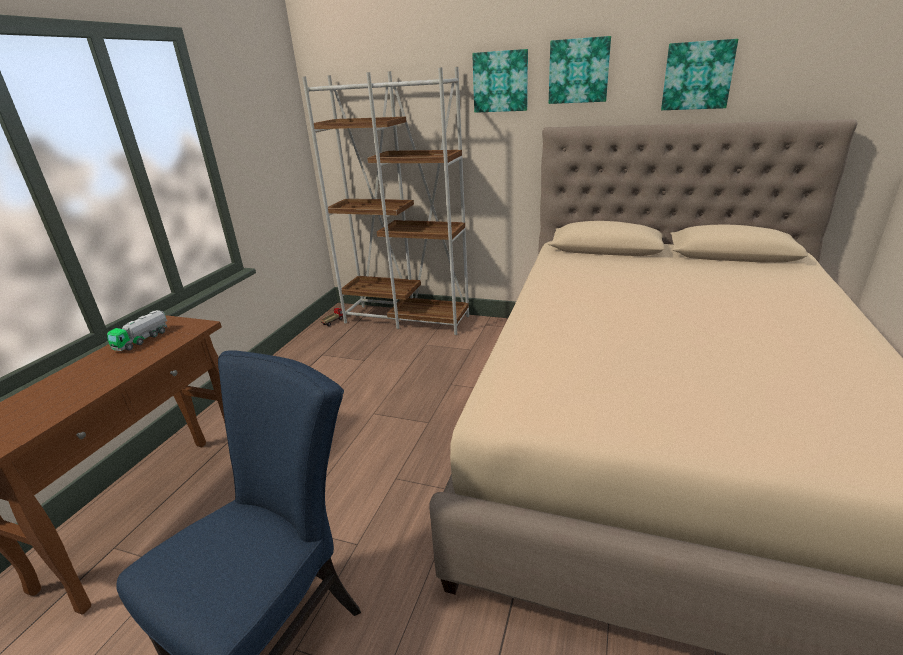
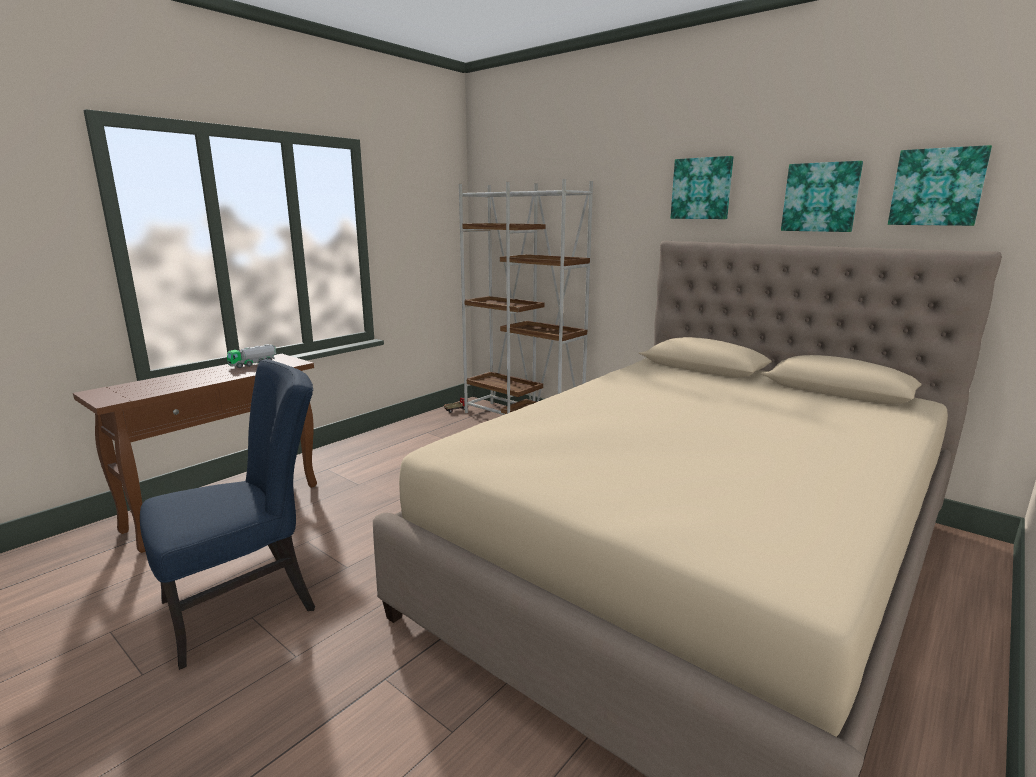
camera: 20 degrees right, 10 degrees down
picture [472,49,528,113] -> picture moved to [888,145,992,226]

